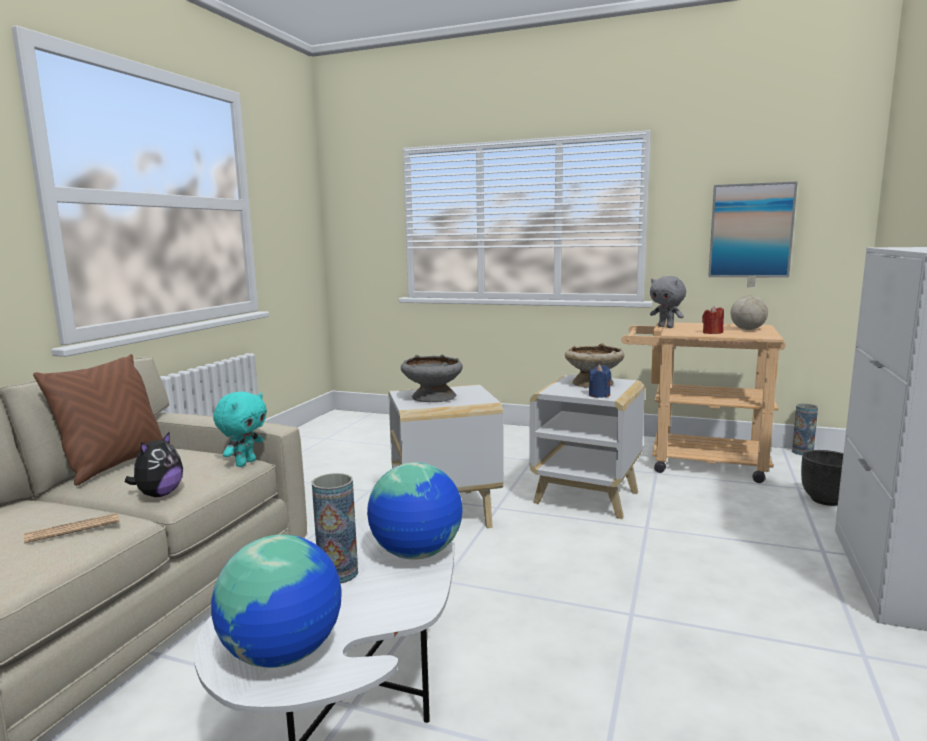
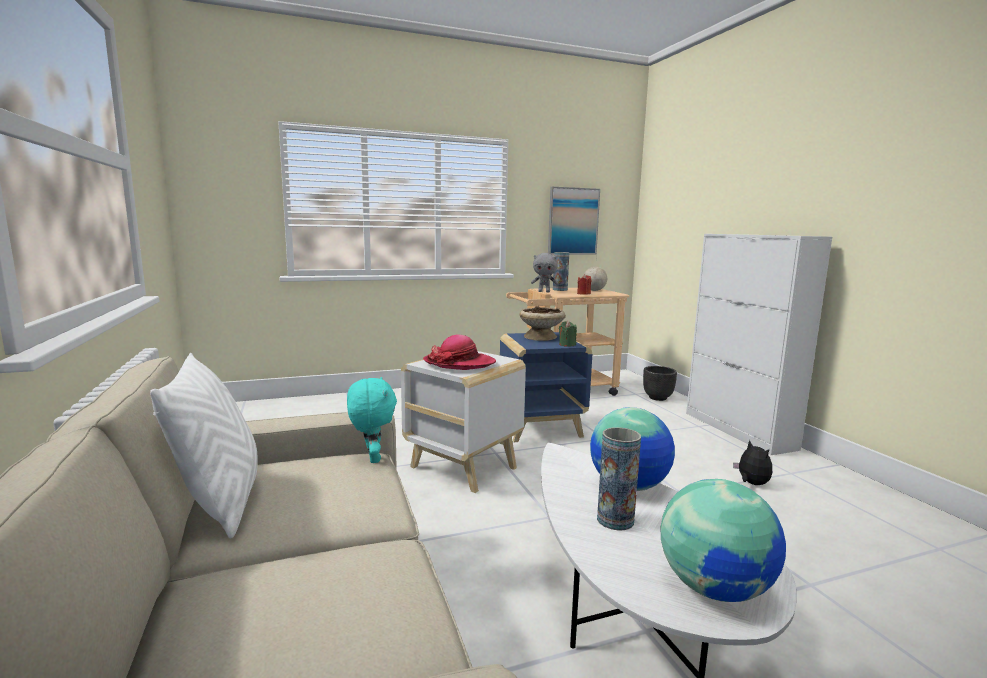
camera: 40 degrees left, 0 degrees up
newspaper [24,513,119,543] -> none
brown pillow [33,354,163,486] -> white pillow [150,353,258,539]
plush toy [125,431,183,497] -> plush toy moved to [733,440,772,485]
grey bowl [401,355,463,402] -> hat [423,335,496,370]
white side table [529,375,645,519] -> blue side table [500,332,592,442]
blue candle [589,365,611,398] -> green candle [559,321,577,347]
vase [792,404,818,455] -> vase moved to [553,252,569,291]

